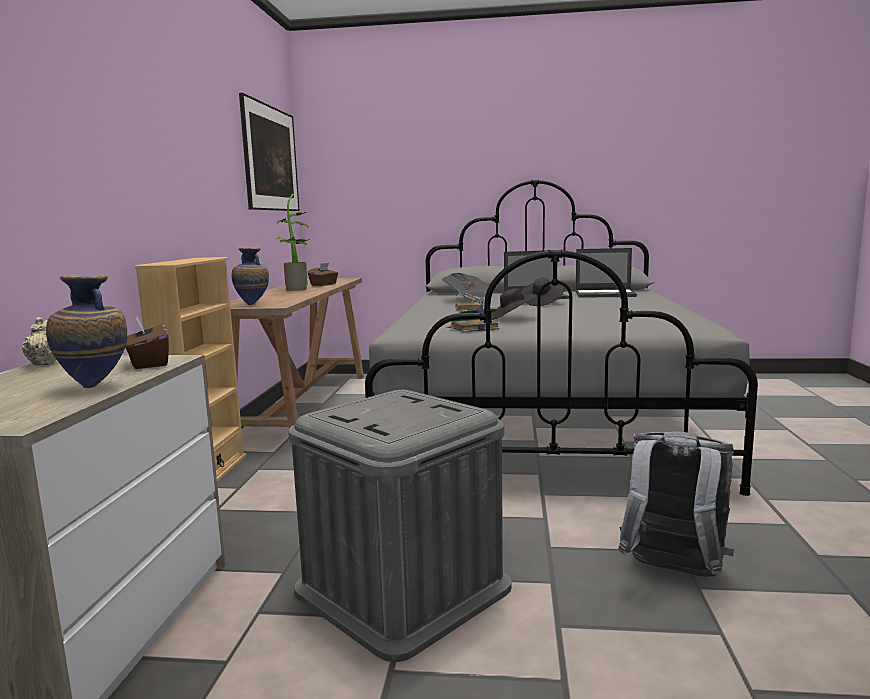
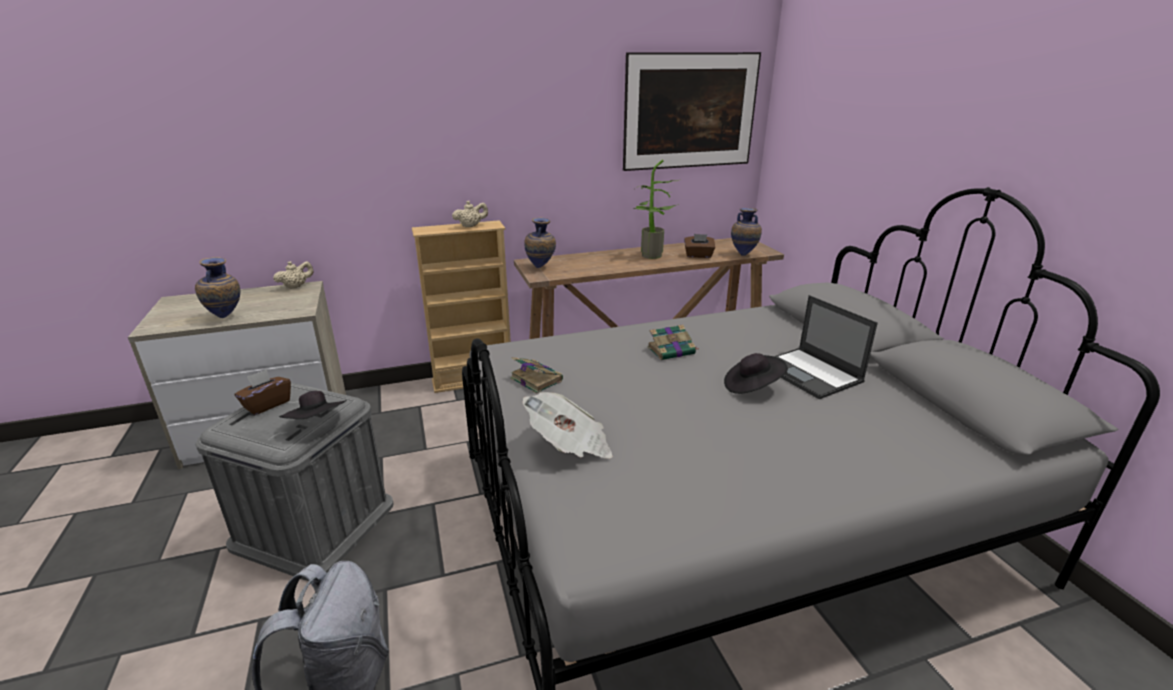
camera: 65 degrees right, 15 degrees up
brown tissue box [125,316,169,369] -> brown tissue box moved to [234,369,291,415]
newspaper [442,273,489,297] -> newspaper moved to [522,392,613,459]
black hat [491,288,538,320] -> black hat moved to [279,391,347,419]
laptop [576,248,637,298] -> none
none -> beige teapot [452,201,488,227]
none -> vase [731,208,762,256]

